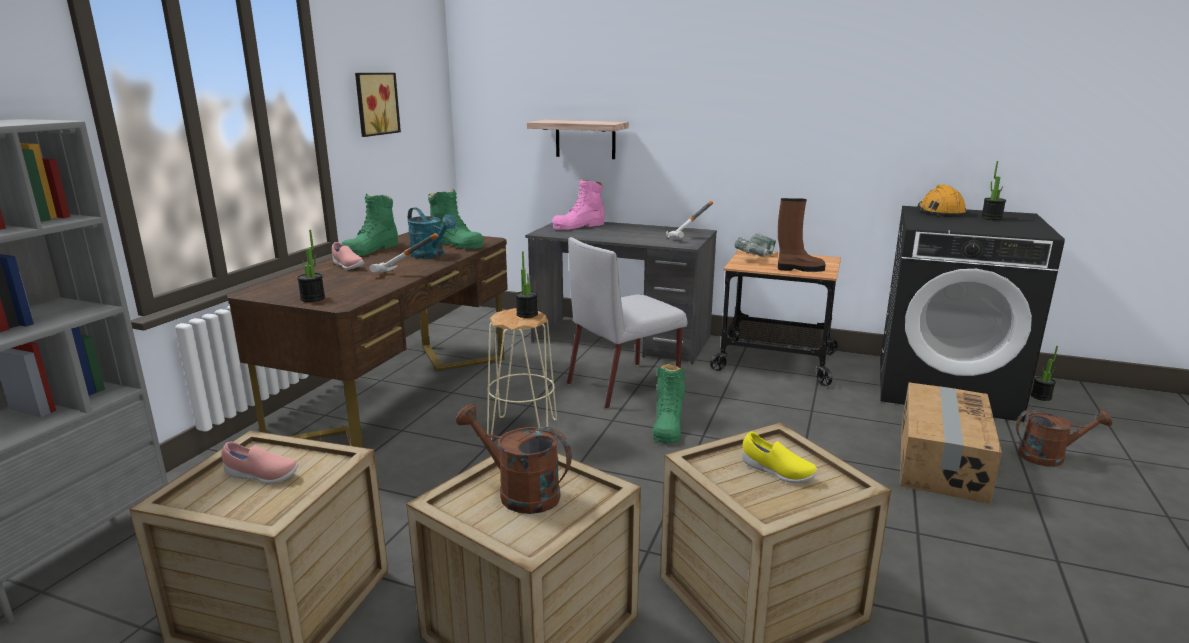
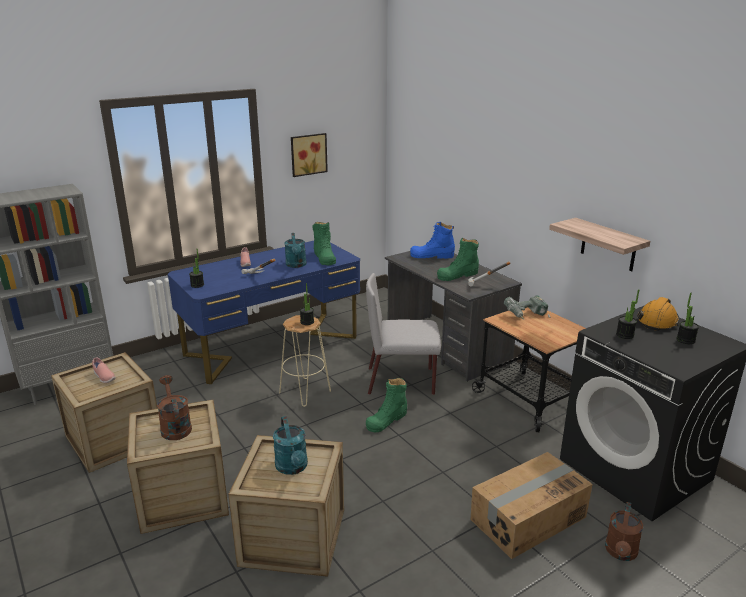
camera: 35 degrees right, 5 degrees up
brown desk [227,232,508,448] -> blue desk [168,241,360,384]
green boot [342,194,398,256] -> green boot moved to [437,238,479,281]
shelf [527,120,629,159] -> shelf moved to [549,218,650,271]
pink boot [552,179,605,230] -> blue boot [410,222,455,259]
yellow shoe [742,432,818,483] -> turquoise watering can [273,416,308,475]
brown boot [778,198,826,272] -> none
brown watering can [1016,408,1112,467] -> brown watering can turned 75 degrees clockwise [605,502,643,561]
potted plant [1031,346,1058,401] -> potted plant moved to [616,289,639,339]

